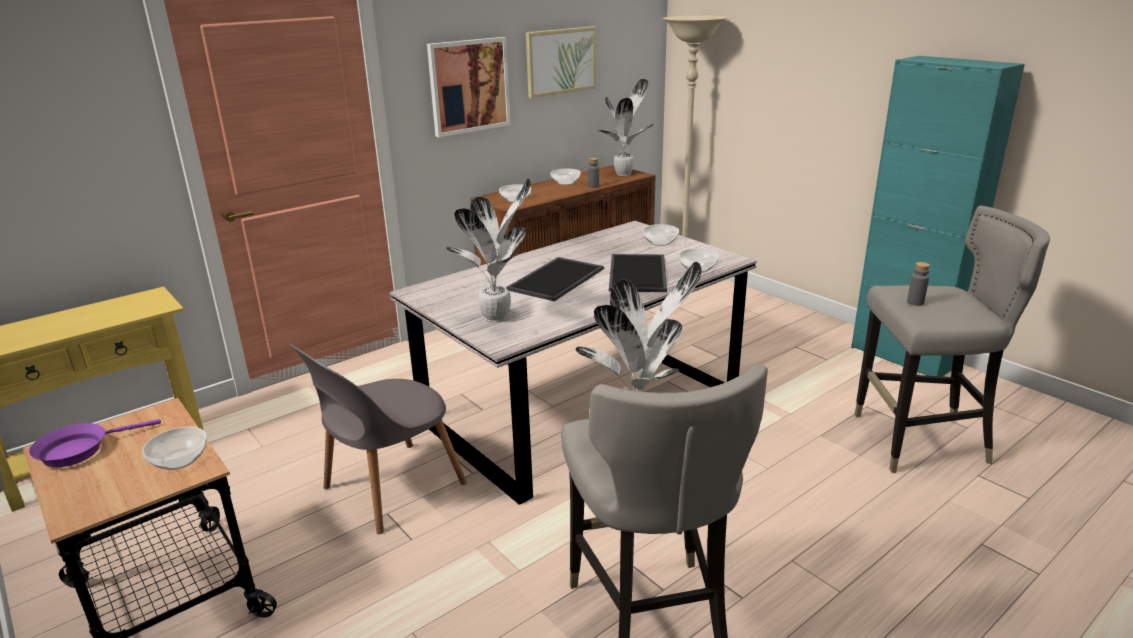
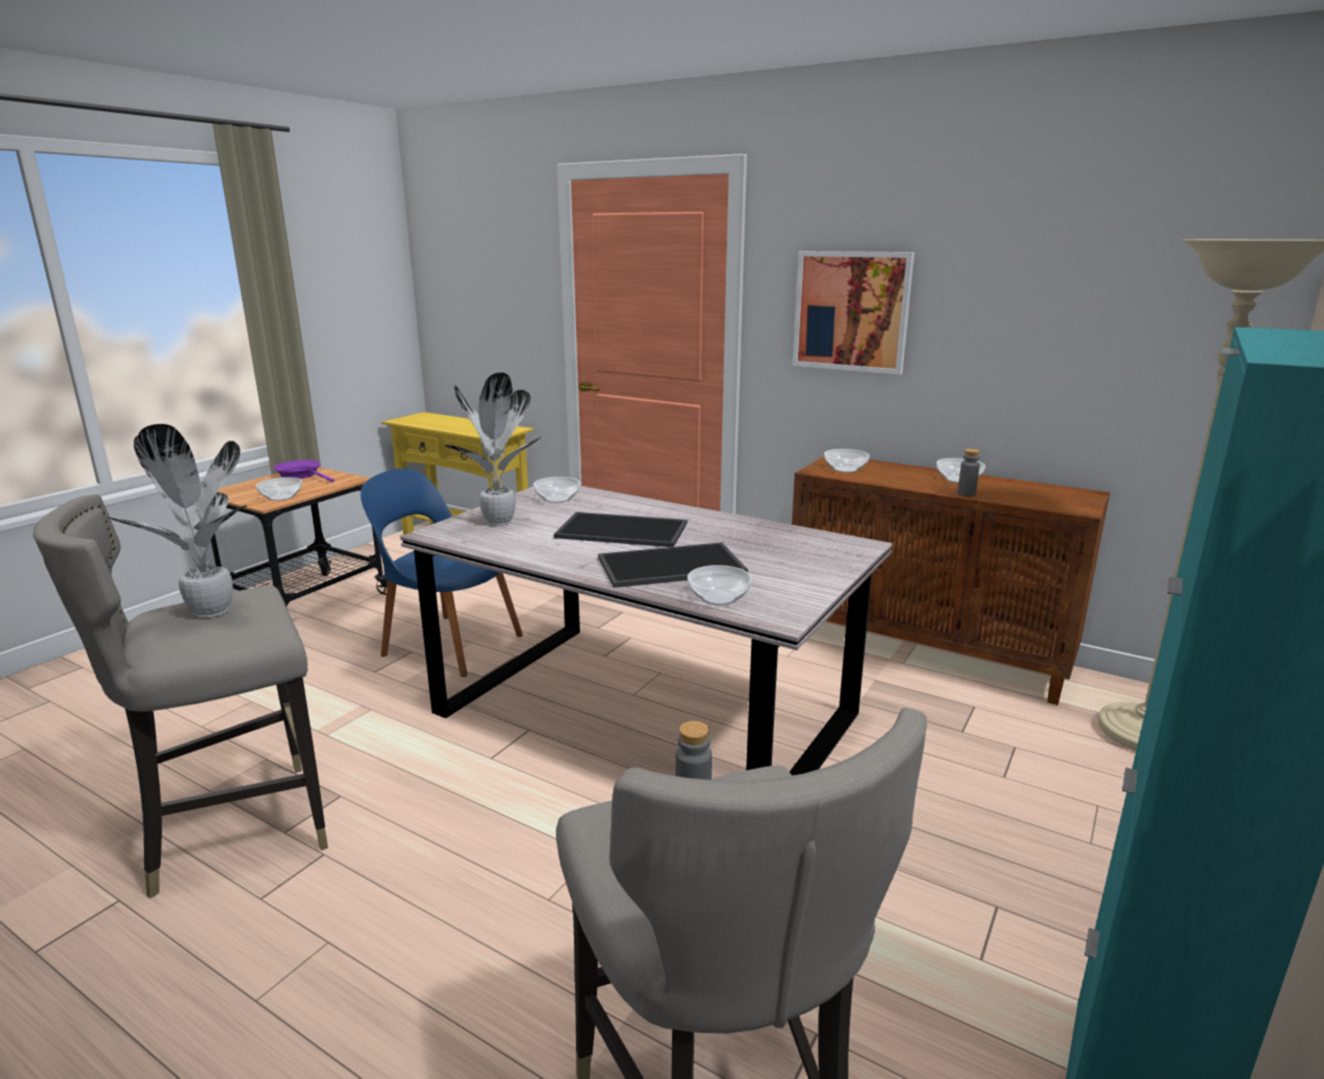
camera: 70 degrees right, 5 degrees down
grey chair [290,344,467,534] -> blue chair [361,469,523,677]
picture [526,26,596,98] -> none
potted plant [598,79,654,176] -> none
bowl [642,224,679,246] -> bowl moved to [533,477,580,503]

